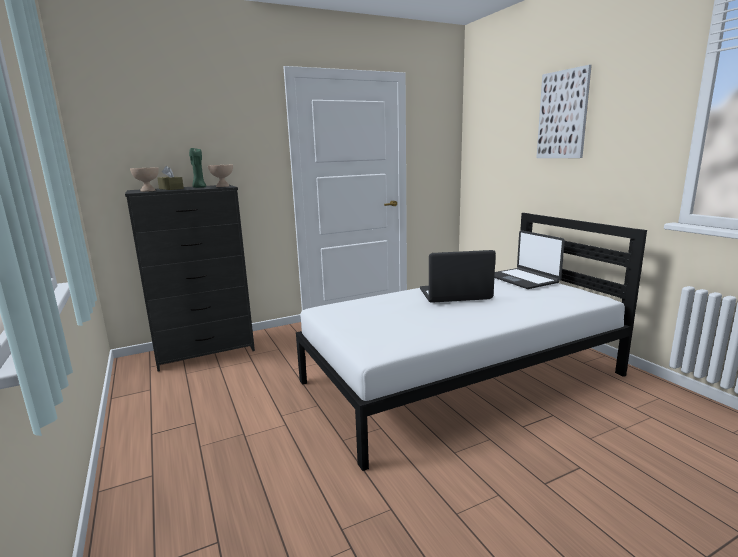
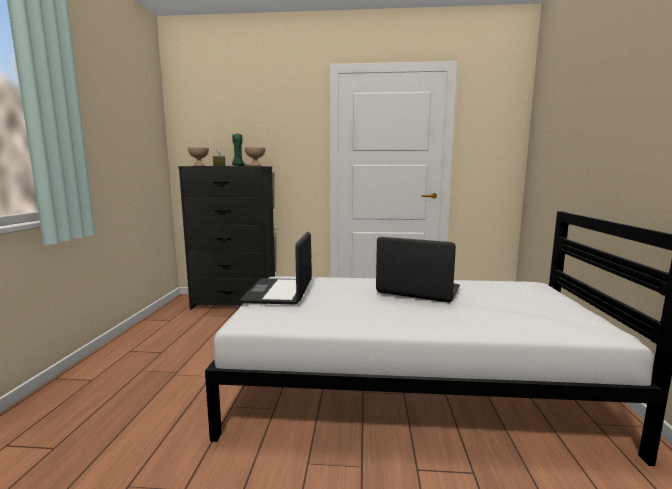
camera: 30 degrees right, 5 degrees down
laptop [494,230,565,289] -> laptop moved to [240,232,312,305]
picture [536,65,592,158] -> none

